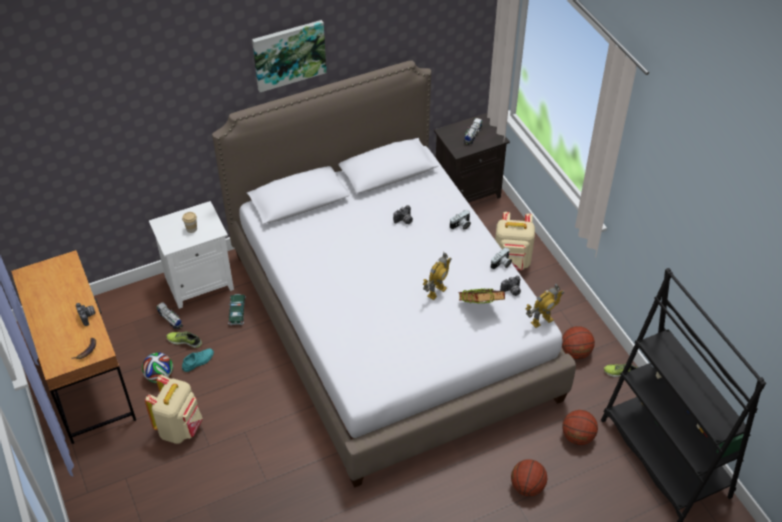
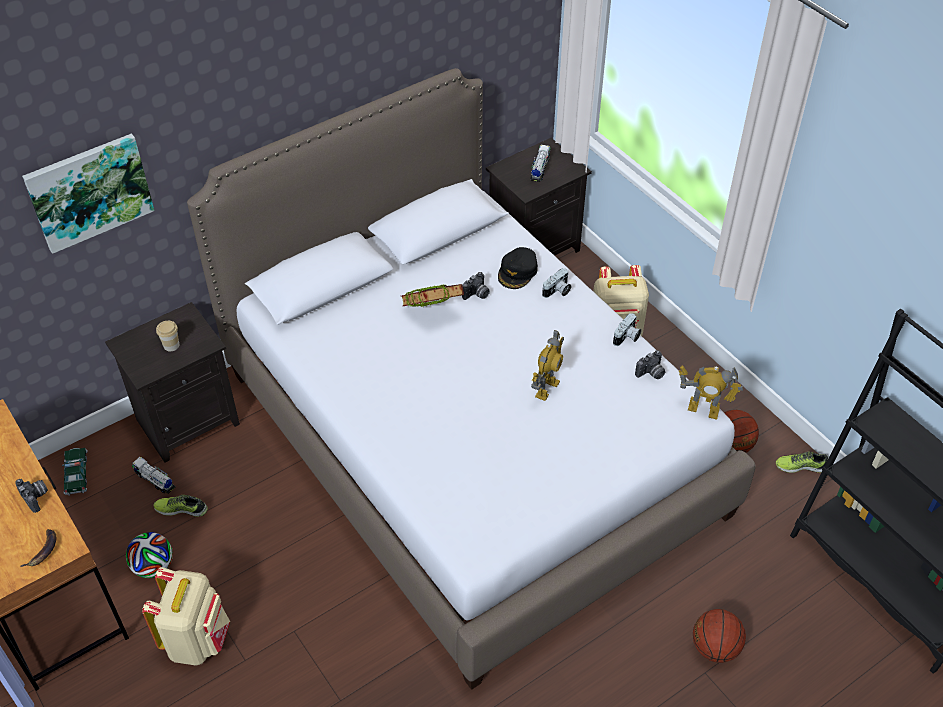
camera: 10 degrees left, 0 degrees up
white nightstand [149,201,234,309] -> black nightstand [105,302,240,463]
turquoise shoe [182,348,214,372] -> none
toy car [228,294,246,326] -> toy car moved to [62,448,88,496]
picture [252,20,326,92] -> picture moved to [22,133,155,254]
book [458,289,505,303] -> book moved to [402,284,464,307]
toy robot [525,283,564,328] -> toy robot turned 60 degrees clockwise [679,366,743,420]
basketball [562,410,598,445] -> none
none -> black cap [498,247,538,289]

